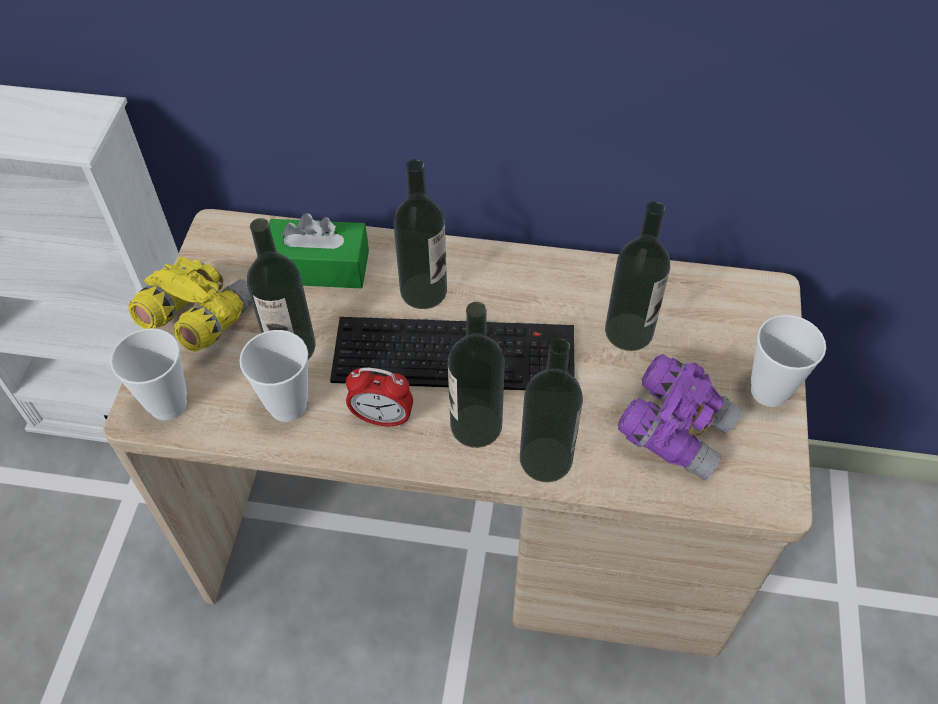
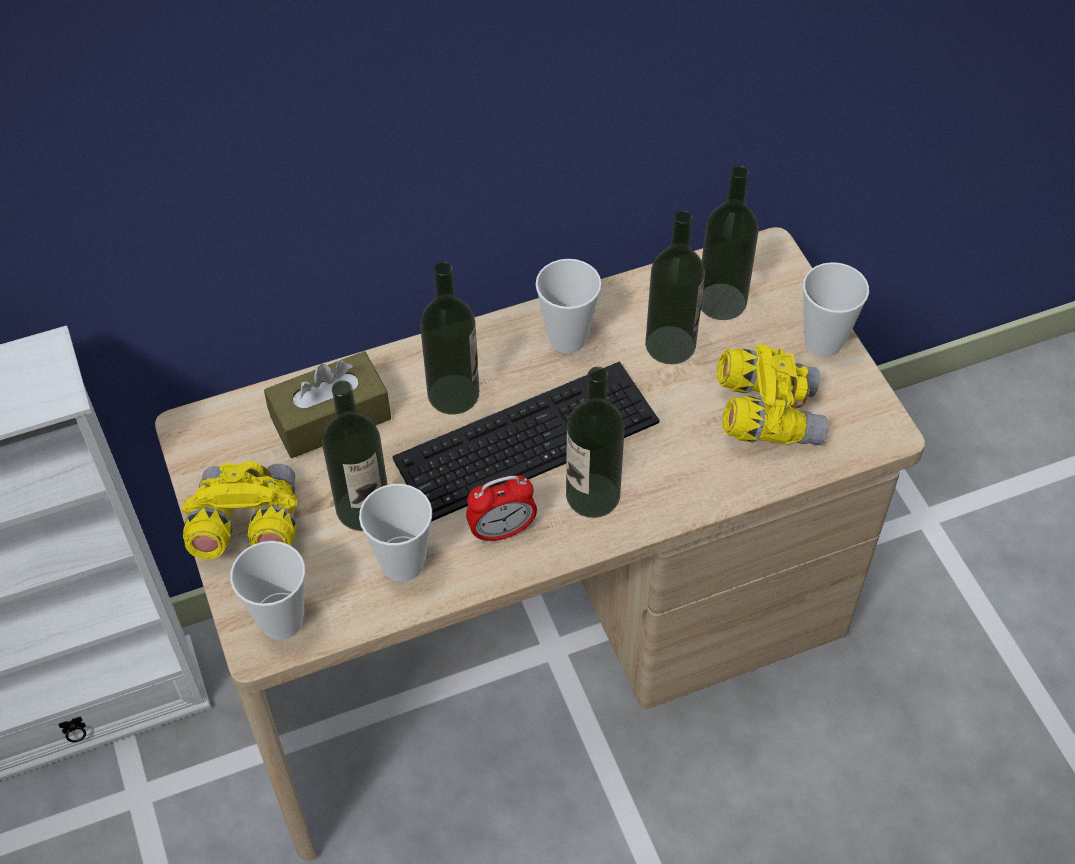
camera: 30 degrees left, 0 degrees up
green tissue box [269,213,369,288] -> brown tissue box [264,351,391,458]
bottle [520,338,583,482] -> bottle moved to [701,165,759,320]
purple binoculars [618,354,742,480] -> yellow binoculars [717,344,828,445]
none -> cup [536,259,602,353]

